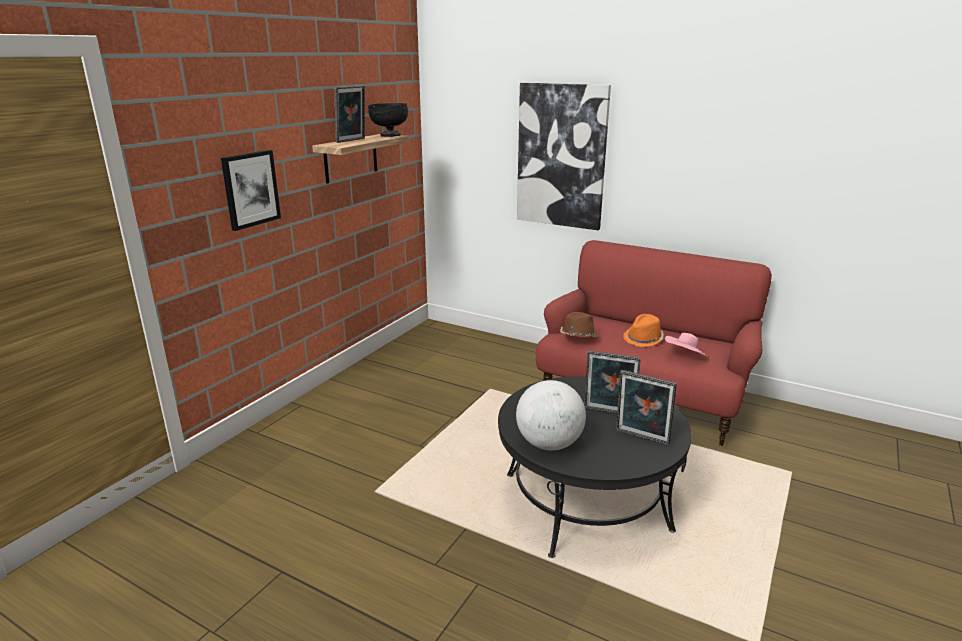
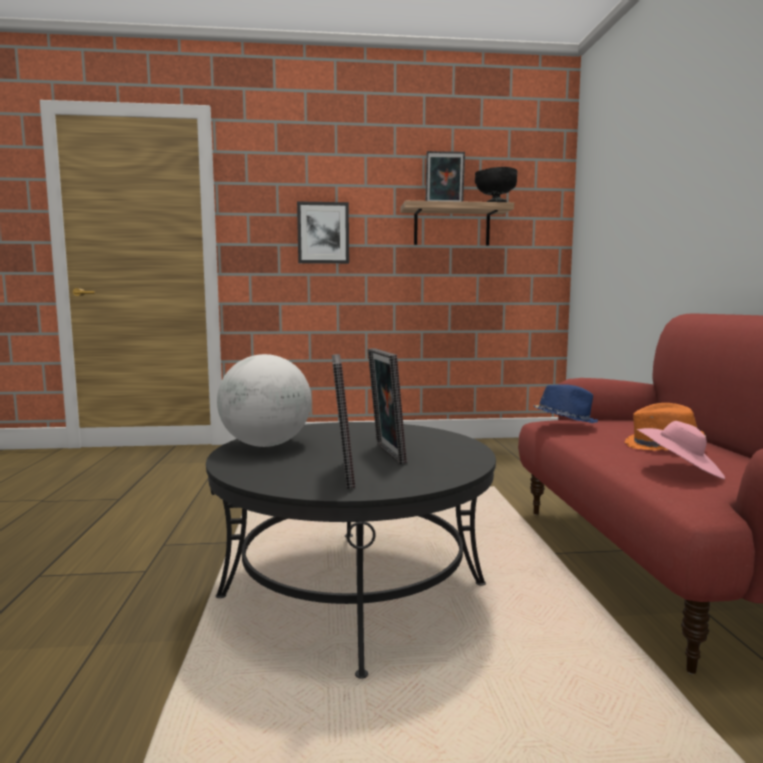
camera: 55 degrees right, 15 degrees down
picture [517,83,611,230] -> none
brown hat [559,312,599,338] -> blue hat [533,384,599,423]

